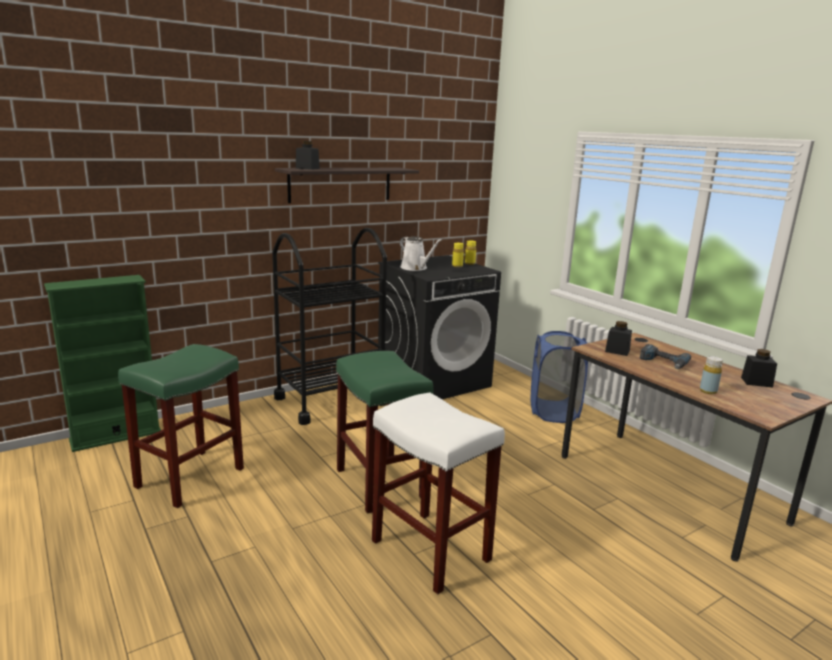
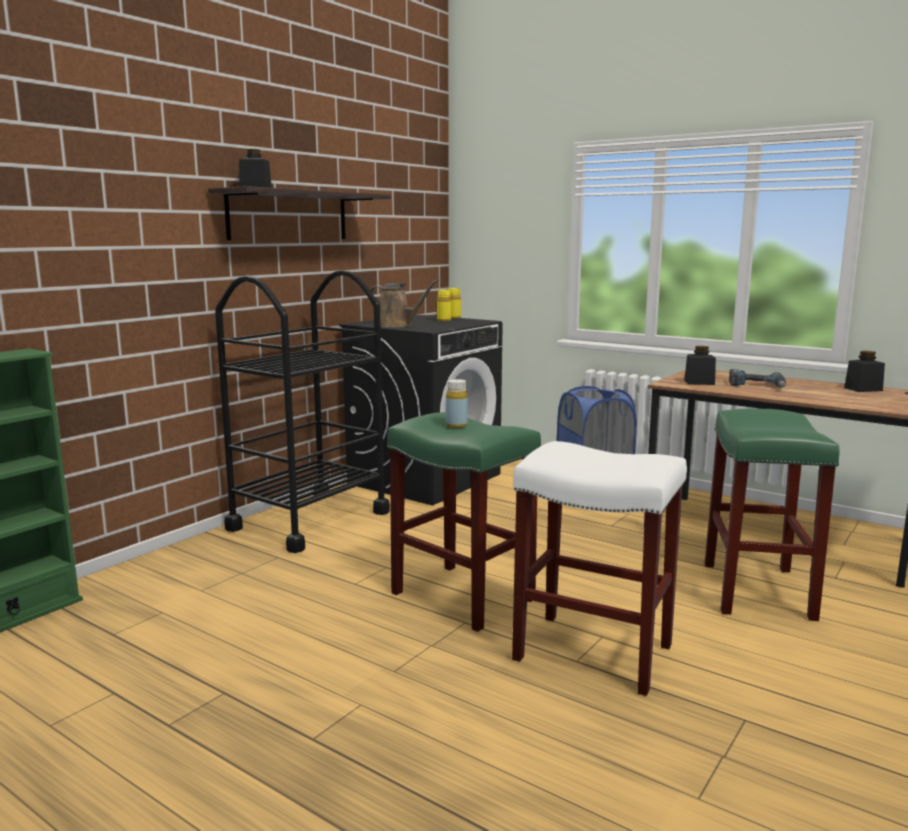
camera: 20 degrees left, 5 degrees down
green stool [118,344,244,508] -> green stool moved to [705,408,839,621]
white watering can [400,236,442,271] -> brown watering can [370,279,439,327]
yellow bottle [700,356,723,394] -> yellow bottle moved to [446,379,468,428]

